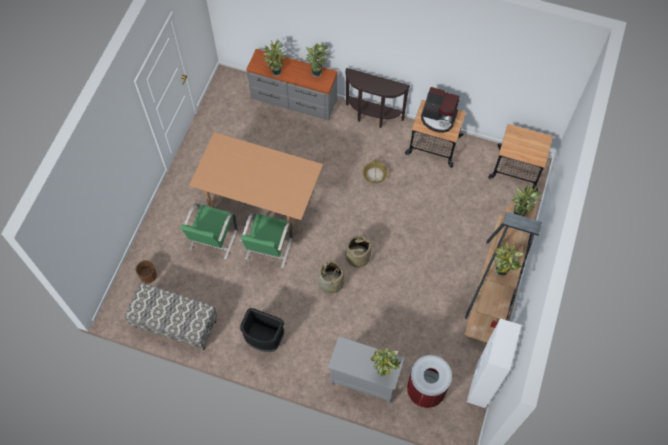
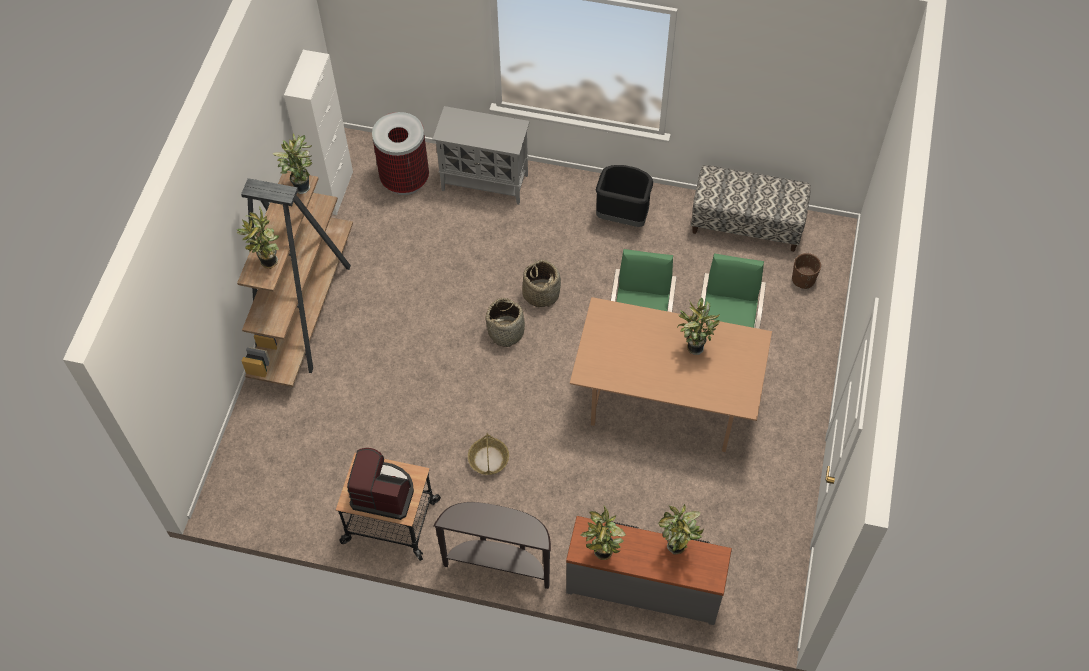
camera: 175 degrees right, 5 degrees down
potted plant [371,347,401,376] -> potted plant moved to [677,297,720,355]
cart [488,124,553,192] -> none

